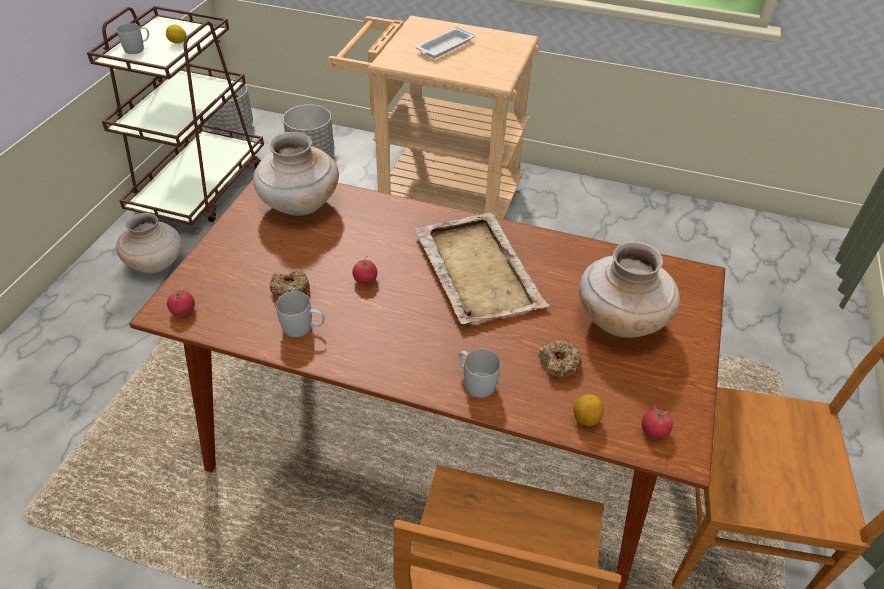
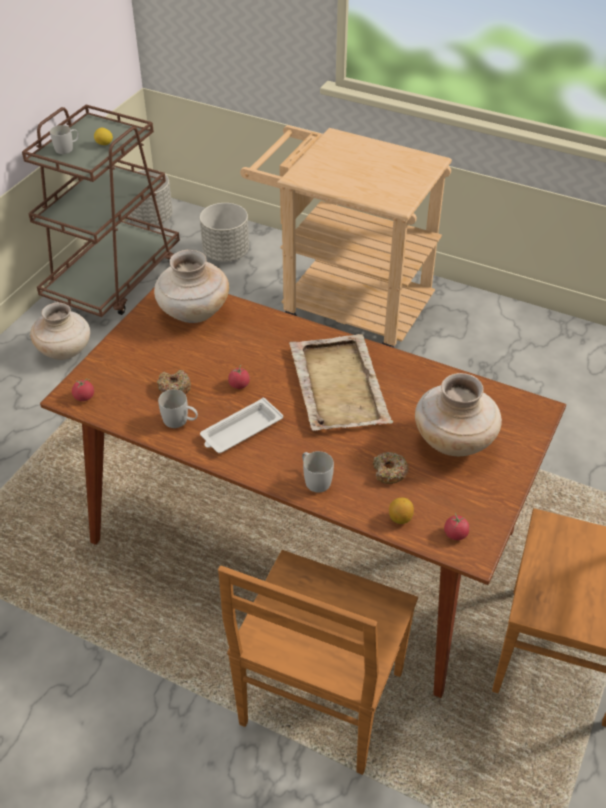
camera: 10 degrees right, 0 degrees up
white tray [416,27,475,58] -> white tray moved to [200,398,283,453]

